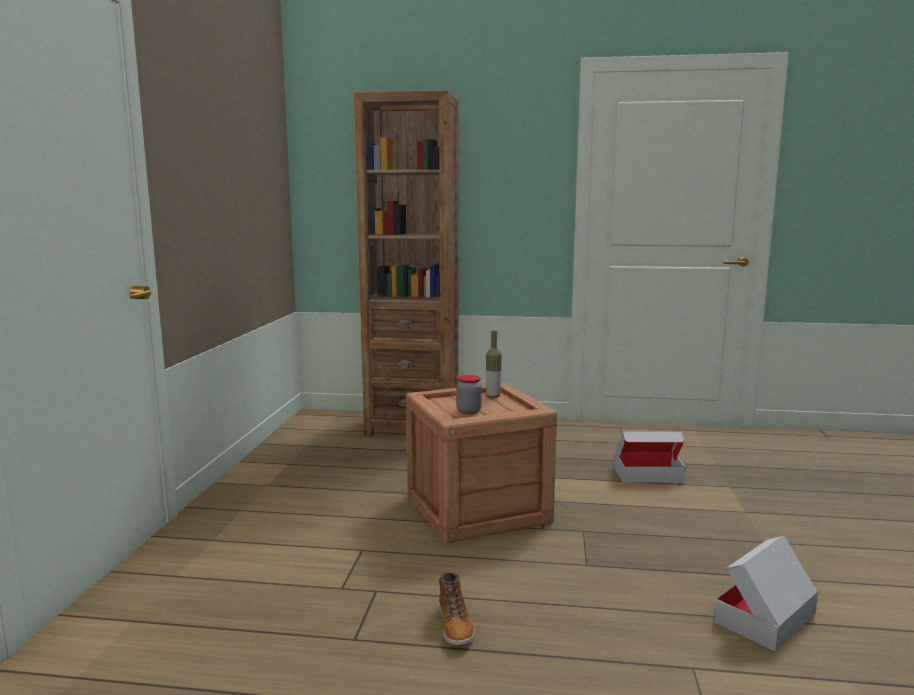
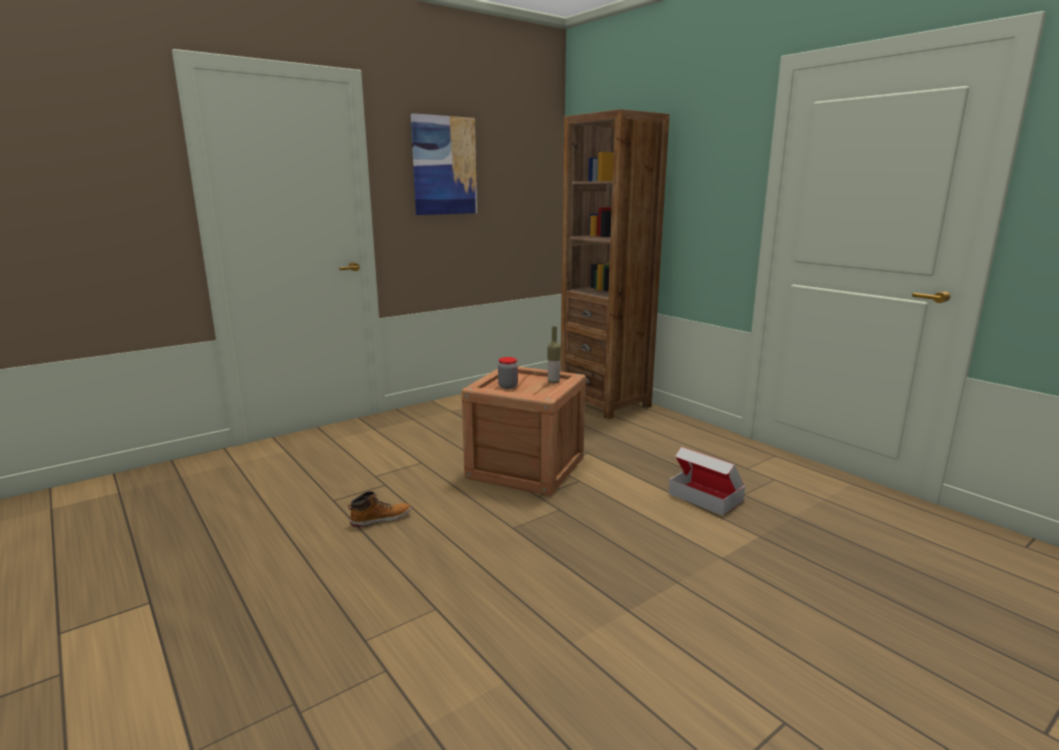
camera: 45 degrees right, 5 degrees up
boot [439,572,475,645] -> boot turned 150 degrees counterclockwise [348,491,411,527]
cardboard box [714,536,818,652] -> none
none -> picture [411,113,477,215]

